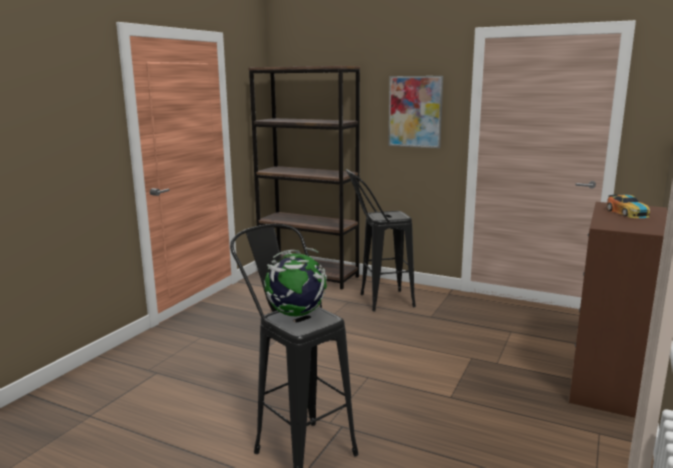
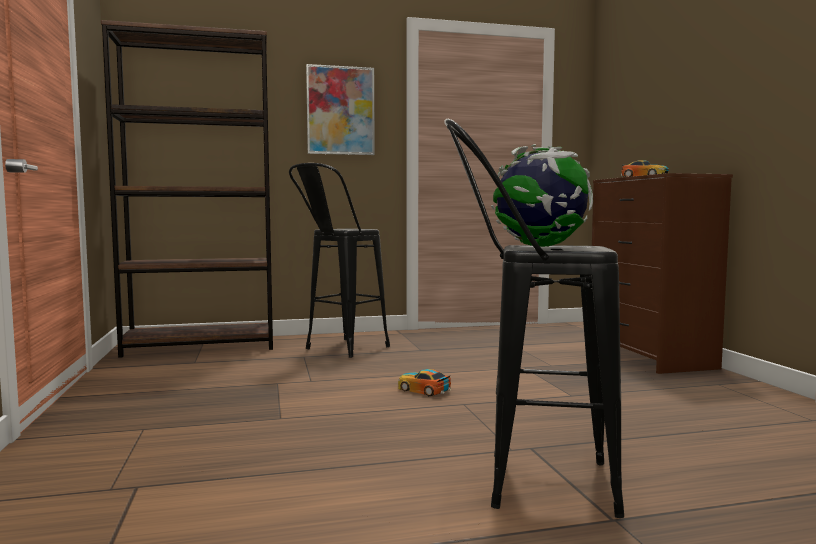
camera: 40 degrees left, 10 degrees down
none -> toy car [398,369,451,396]

